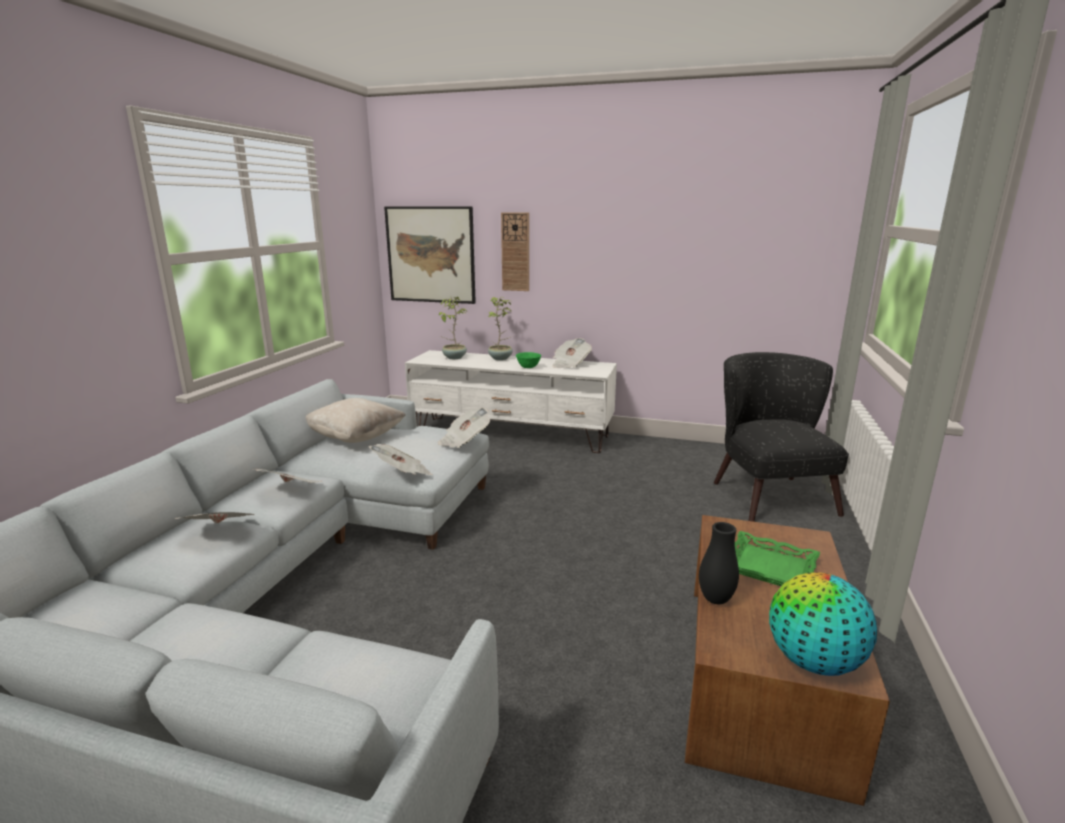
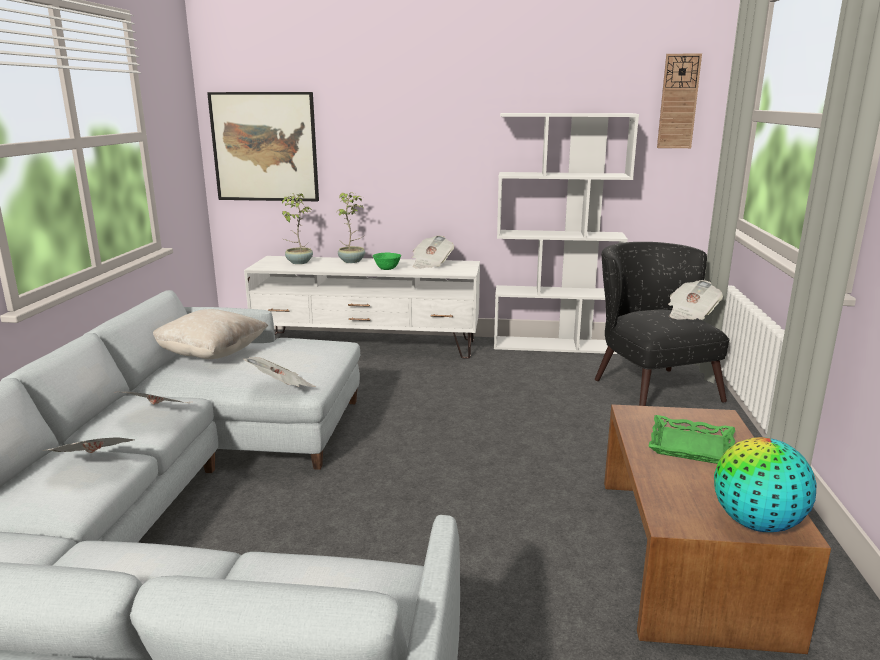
camera: 10 degrees left, 0 degrees up
newspaper [438,408,490,448] -> newspaper moved to [668,280,723,320]
wall clock [501,212,529,291] -> wall clock moved to [657,54,702,148]
black vase [699,522,739,604] -> none
none -> white bookcase [494,113,639,354]

